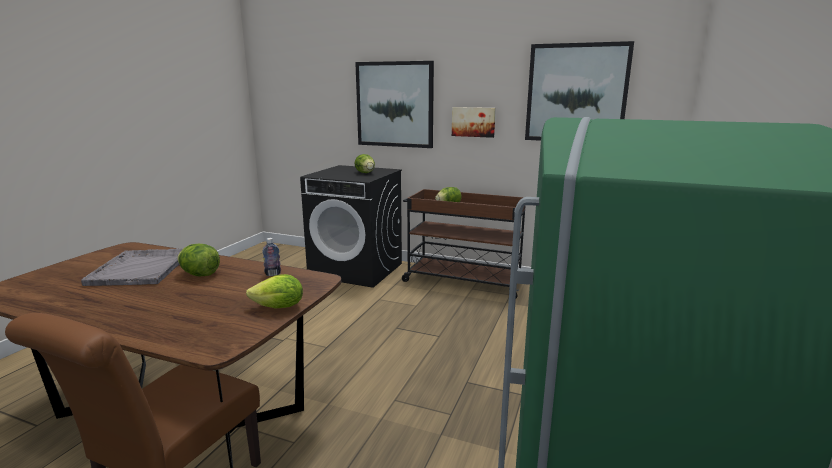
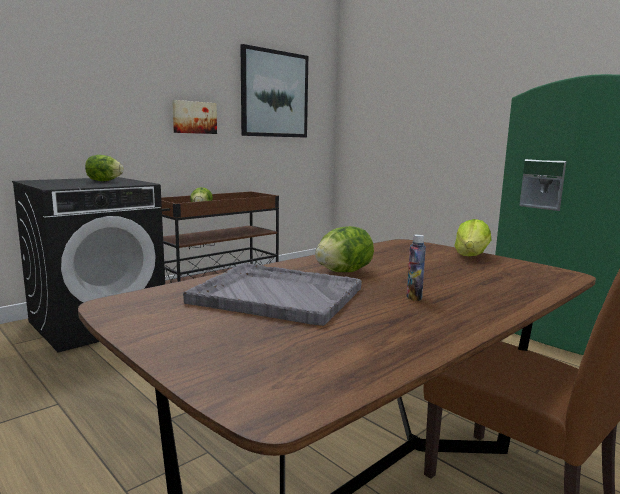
camera: 65 degrees left, 5 degrees down
bottle [262,238,281,276] -> bottle moved to [407,234,426,301]
picture [355,61,434,148] -> none

